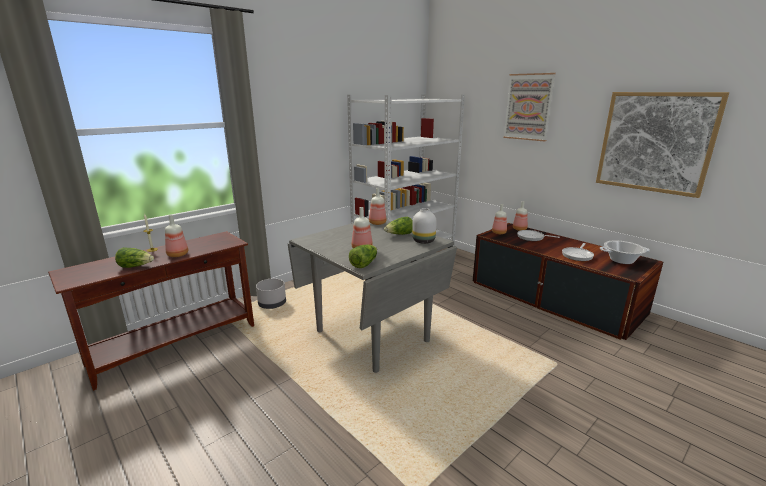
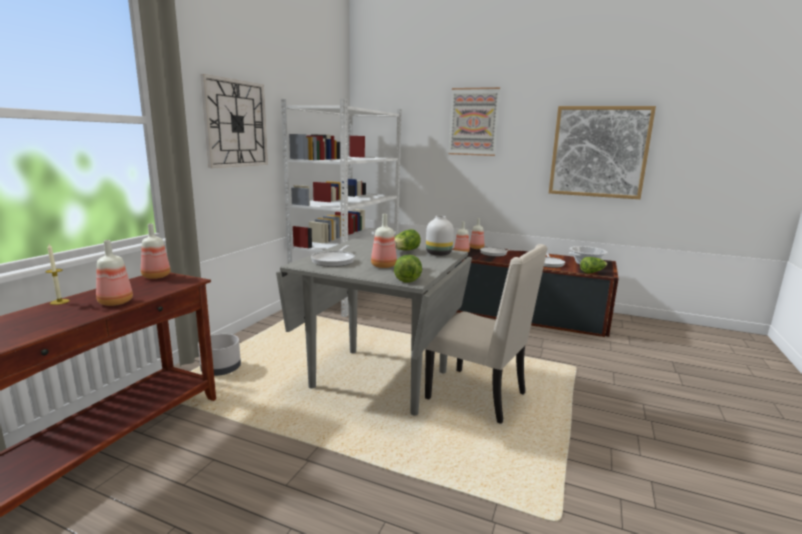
camera: 25 degrees left, 5 degrees down
lettuce [115,247,154,268] -> lettuce moved to [580,257,607,273]
bottle [369,188,386,225] -> bottle moved to [141,223,171,279]
none -> wall clock [201,74,268,168]
none -> frying pan [311,245,355,267]
none -> beige chair [425,244,548,424]

